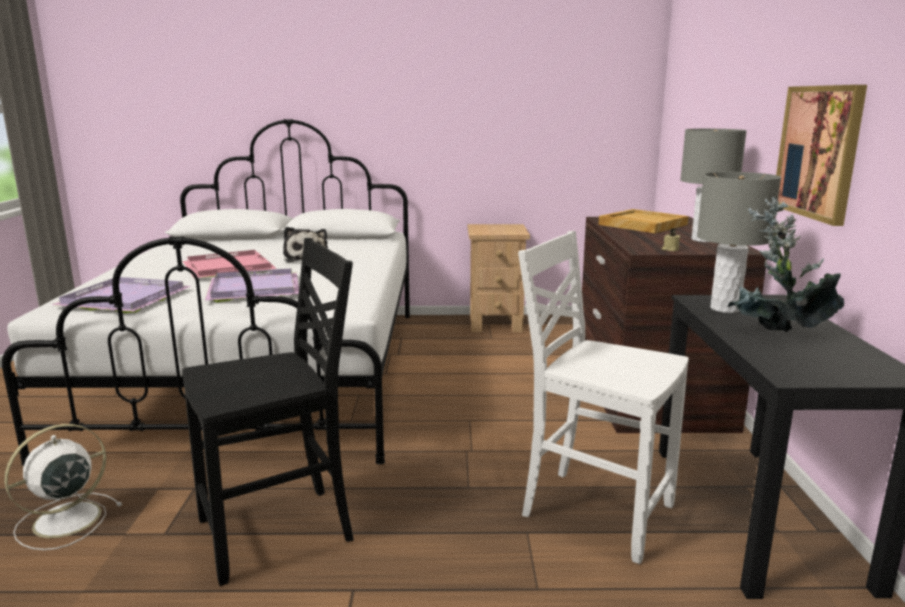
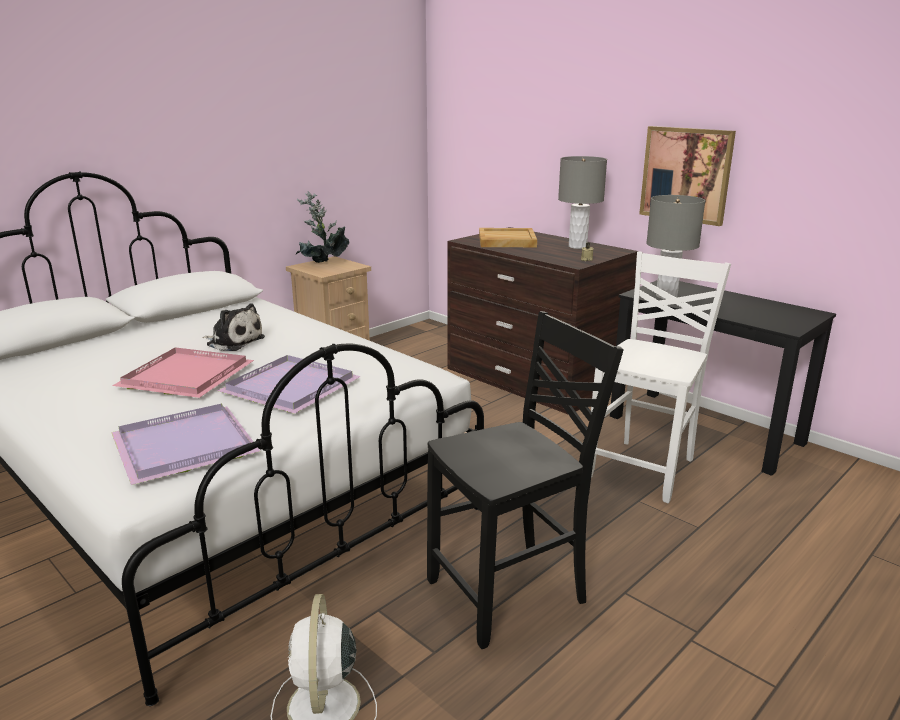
camera: 45 degrees left, 5 degrees up
black chair [182,238,354,586] -> black chair turned 45 degrees clockwise [427,311,624,649]
white chair [518,231,689,564] -> white chair turned 135 degrees clockwise [591,252,731,503]
potted plant [727,197,844,332] -> potted plant moved to [295,191,349,263]

